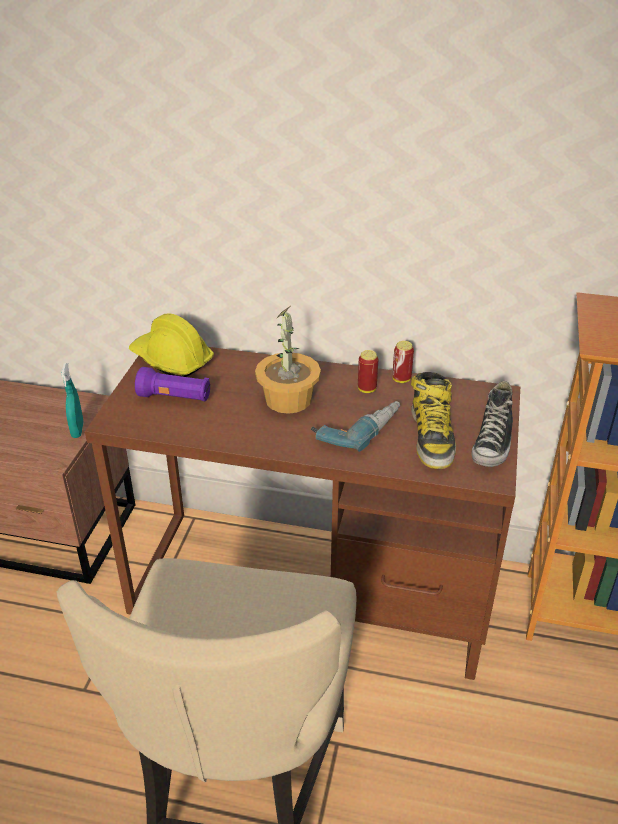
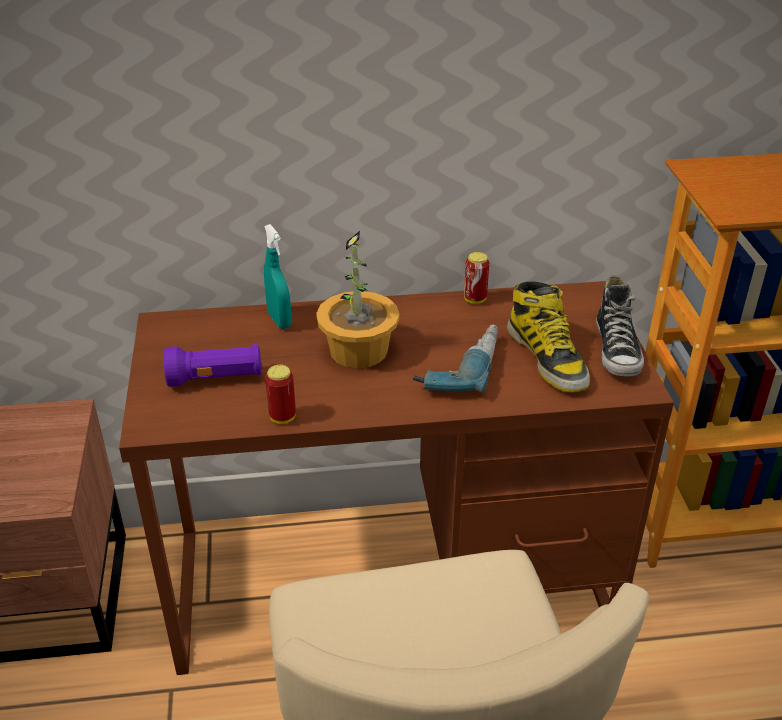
camera: 20 degrees left, 0 degrees up
turquoise spray bottle [61,363,84,438] -> turquoise spray bottle moved to [264,224,292,329]
yellow hard hat [129,313,214,377] -> none
can [358,350,379,393] -> can moved to [265,365,296,424]

